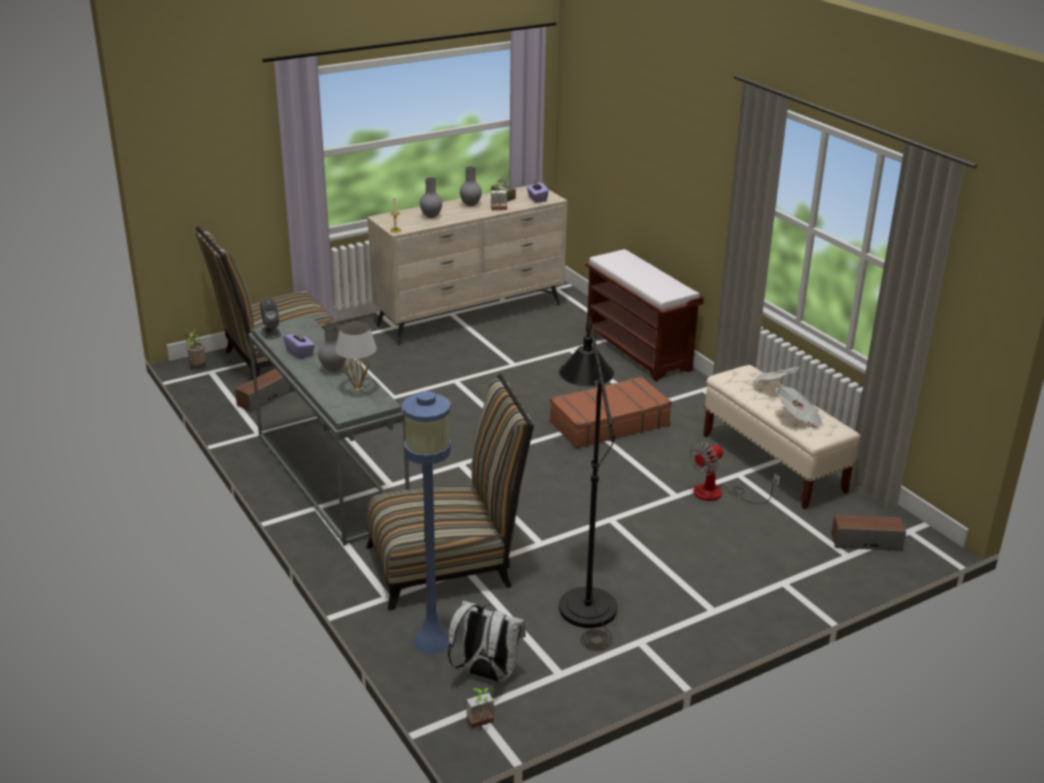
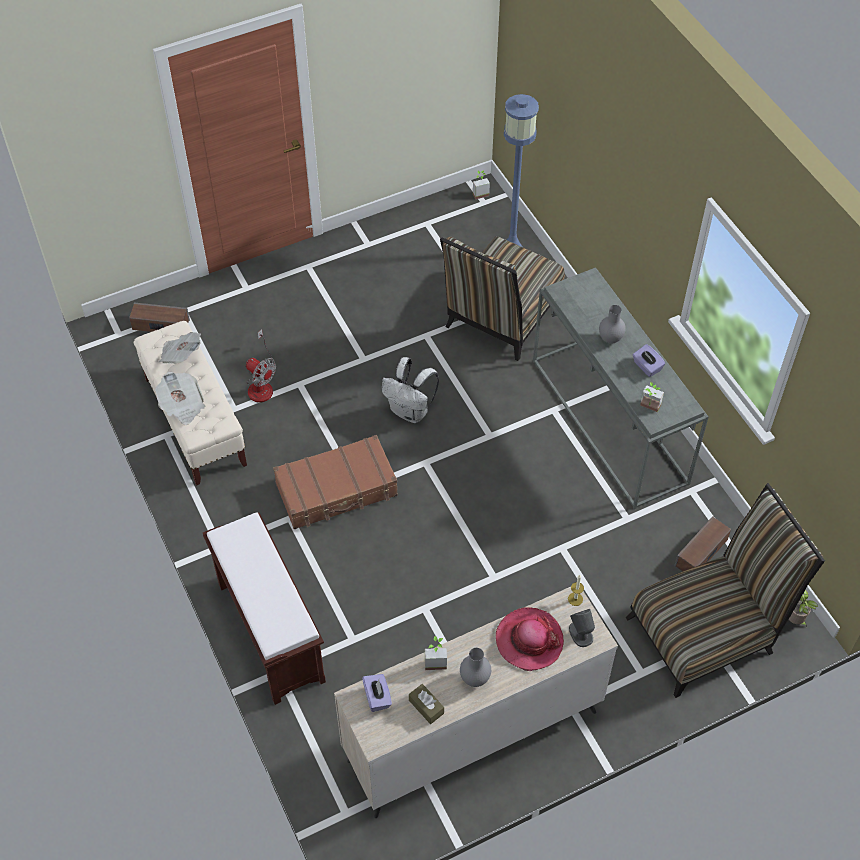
camera: 175 degrees left, 25 degrees up
grey speaker [260,297,281,339] -> grey speaker moved to [569,609,595,647]
white table lamp [335,322,377,392] -> none
chair [366,374,534,611] -> chair turned 45 degrees counterclockwise [440,236,565,361]
grey vase [420,177,442,218] -> hat [496,607,564,671]
white backpack [448,601,526,682] -> white backpack moved to [382,357,439,423]
black floor lamp [559,317,617,651] -> none
fan [689,442,780,504] -> fan turned 75 degrees clockwise [246,329,276,403]
none -> potted plant [640,382,664,412]

